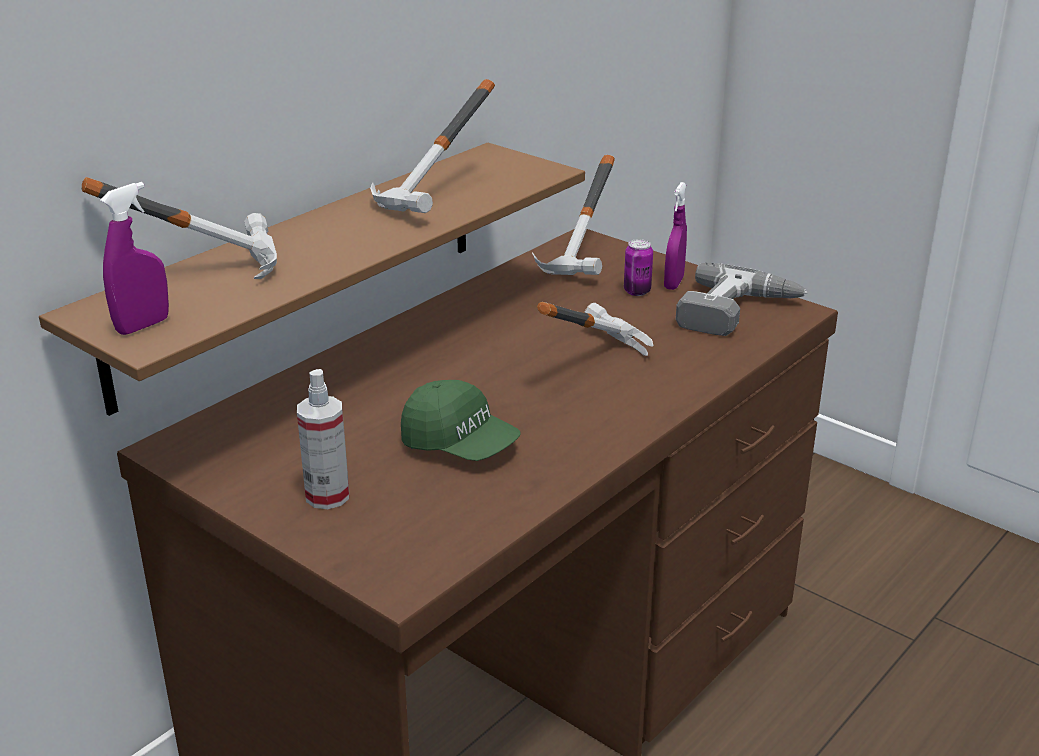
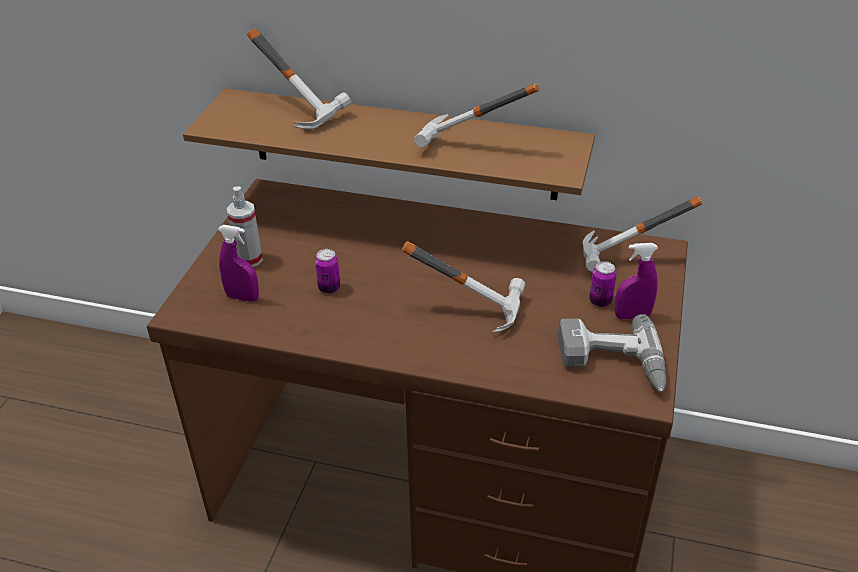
camera: 65 degrees right, 10 degrees up
purple spray bottle [100,182,169,335] -> purple spray bottle moved to [218,225,259,302]
green cap [401,380,520,461] -> can [315,249,340,294]

